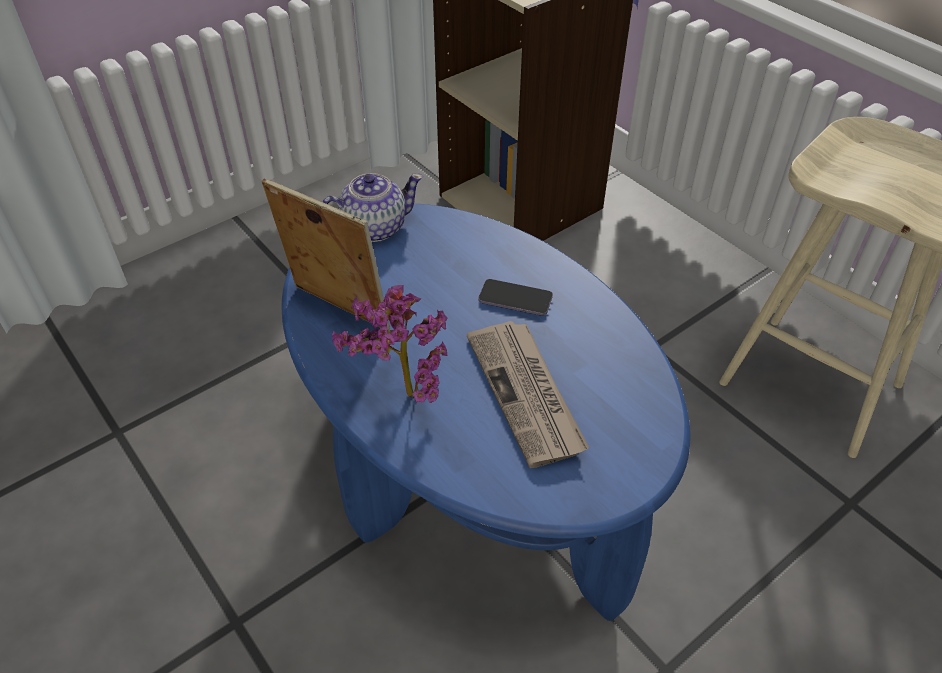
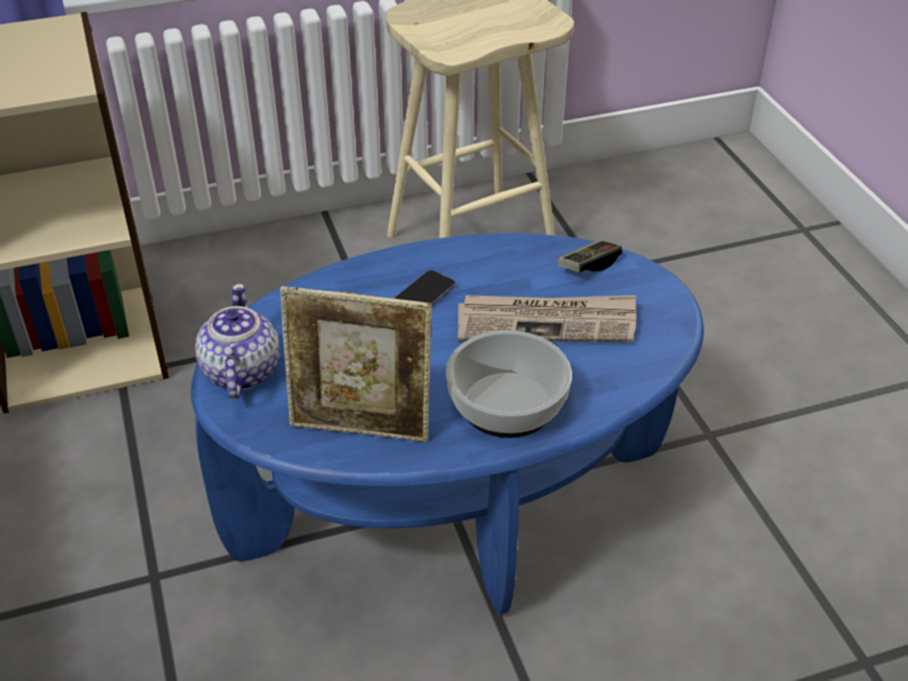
camera: 70 degrees left, 5 degrees down
picture frame [262,178,390,330] -> picture frame turned 135 degrees counterclockwise [280,286,432,442]
potted plant [332,285,448,403] -> bowl [446,330,572,438]
none -> game controller [558,240,622,272]

